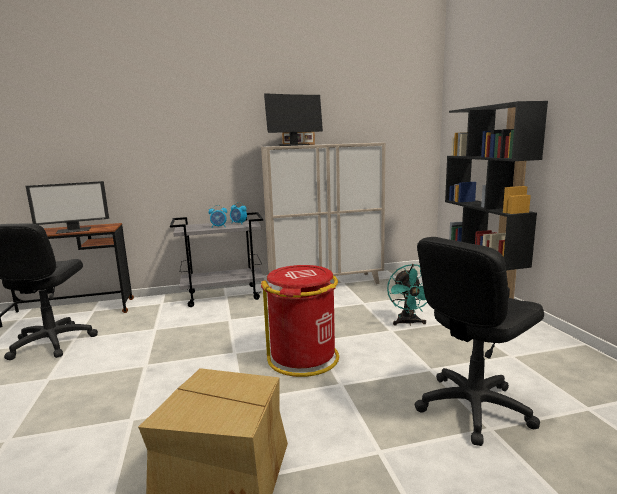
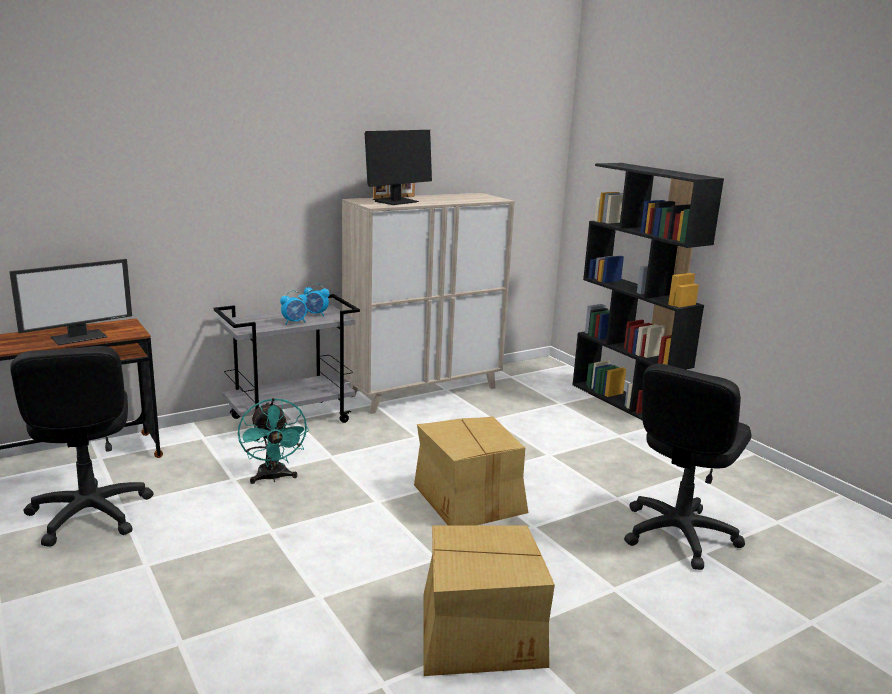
camera: 20 degrees left, 5 degrees up
red trash can [261,265,339,377] -> cardboard box [414,417,528,525]
turquoise fan [387,264,427,326] -> turquoise fan moved to [238,398,309,484]

